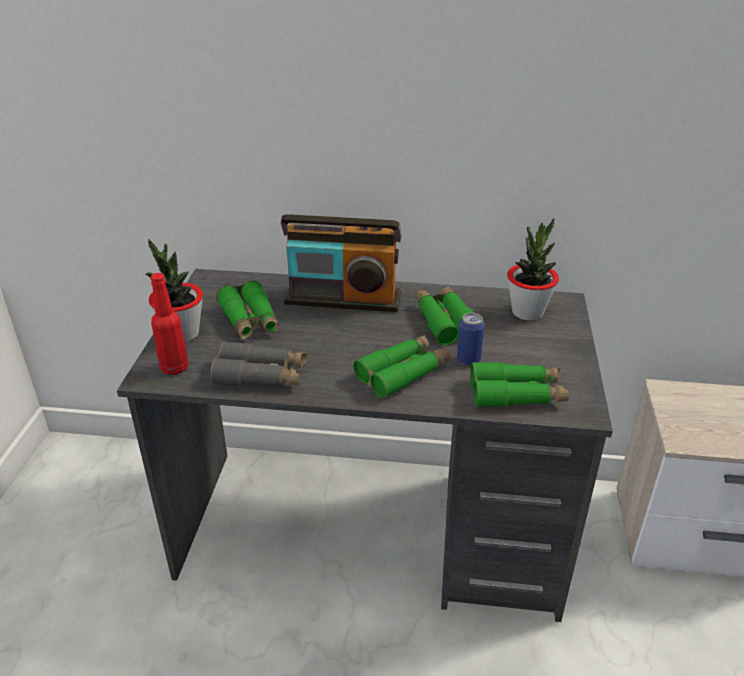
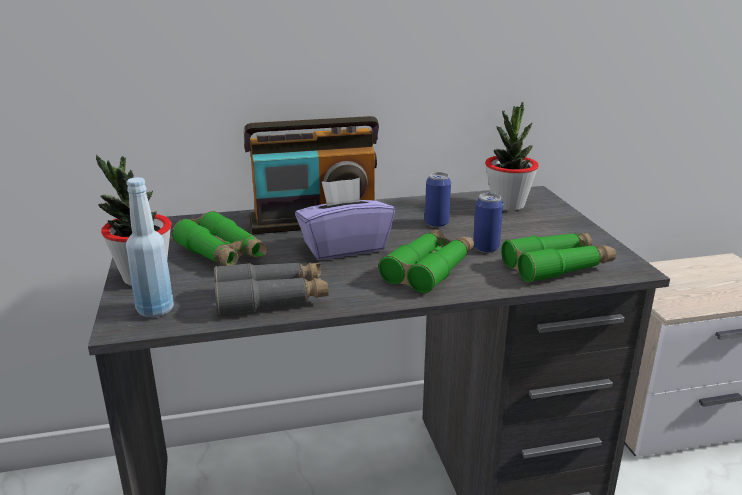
camera: 20 degrees left, 10 degrees down
red bottle [151,273,189,375] -> blue bottle [126,177,174,317]
green binoculars [415,286,474,346] -> can [425,172,451,227]
none -> purple tissue box [295,178,395,260]

